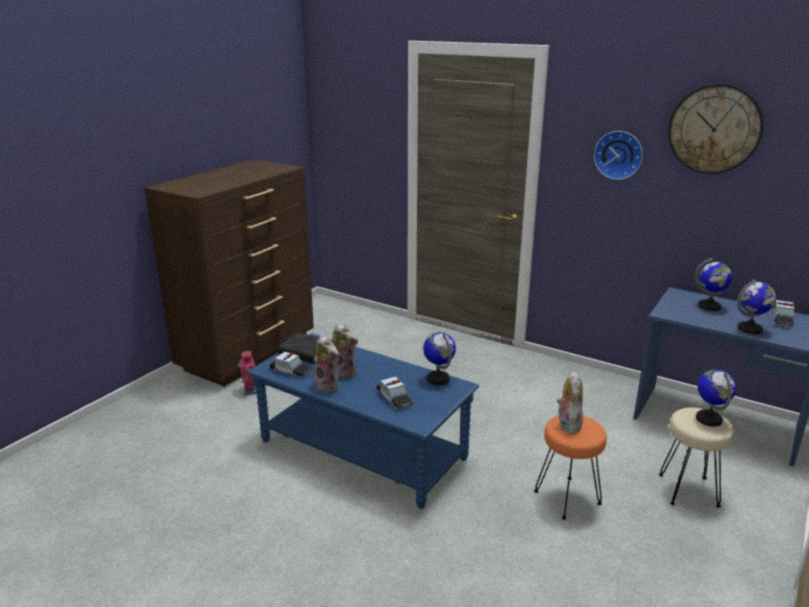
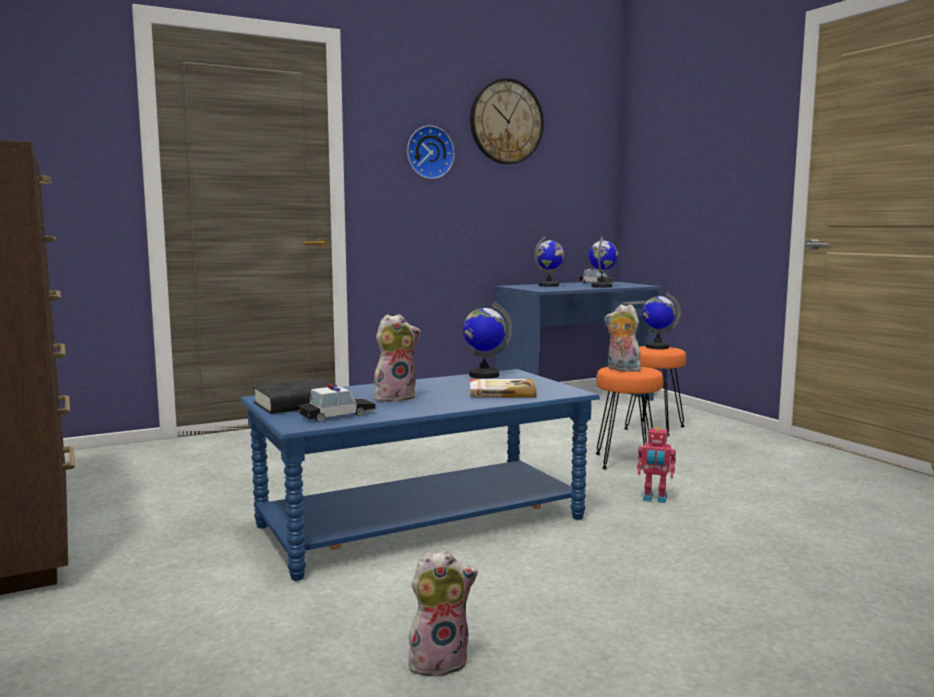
camera: 60 degrees left, 15 degrees down
toy robot [238,349,257,395] -> toy robot moved to [637,427,676,503]
plush toy [314,335,339,393] -> plush toy moved to [409,550,478,677]
toy car [377,377,413,410] -> book [470,379,537,397]
beige stool [659,407,734,508] -> orange stool [624,346,686,436]

